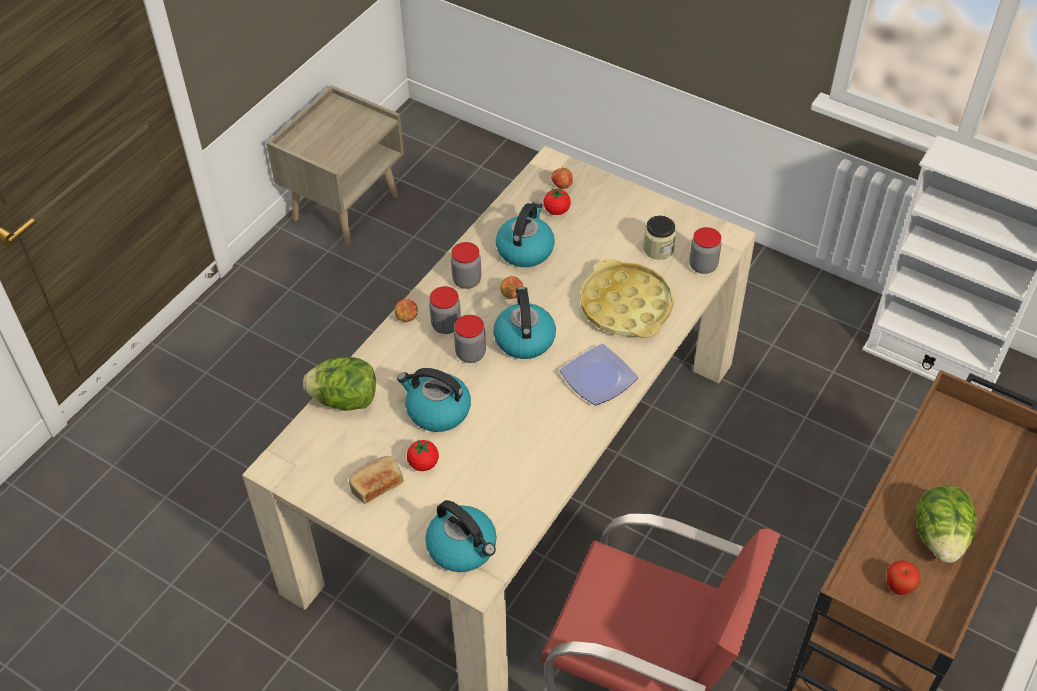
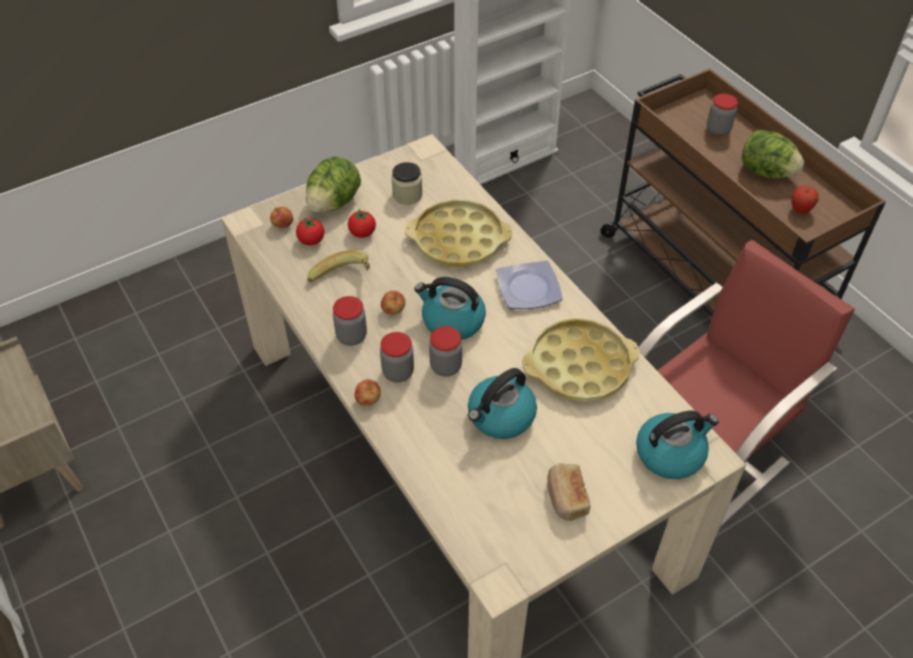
camera: 65 degrees left, 0 degrees up
lettuce [303,357,376,411] -> lettuce moved to [306,156,361,213]
tomato [407,440,439,471] -> tomato moved to [348,209,376,238]
kettle [496,201,555,267] -> banana [307,250,370,282]
jar [689,227,721,274] -> jar moved to [707,94,738,136]
none -> yellow tray [522,318,640,402]

